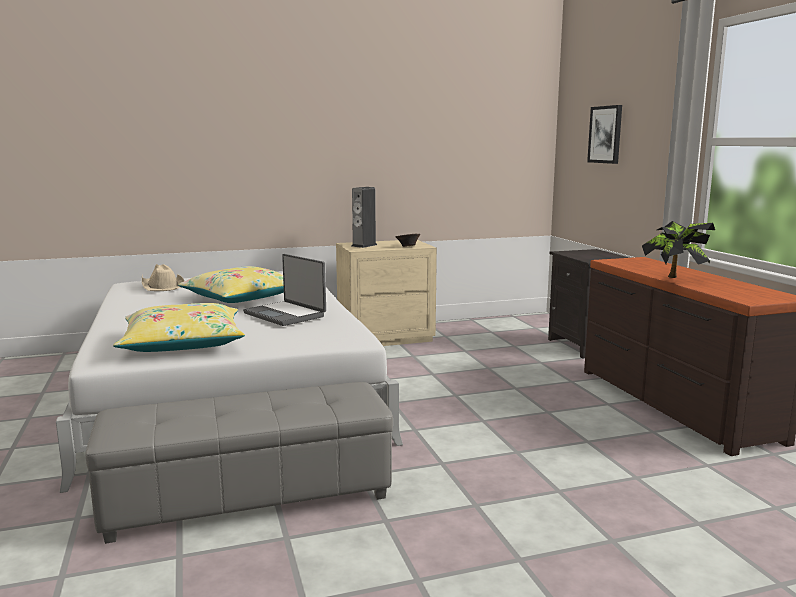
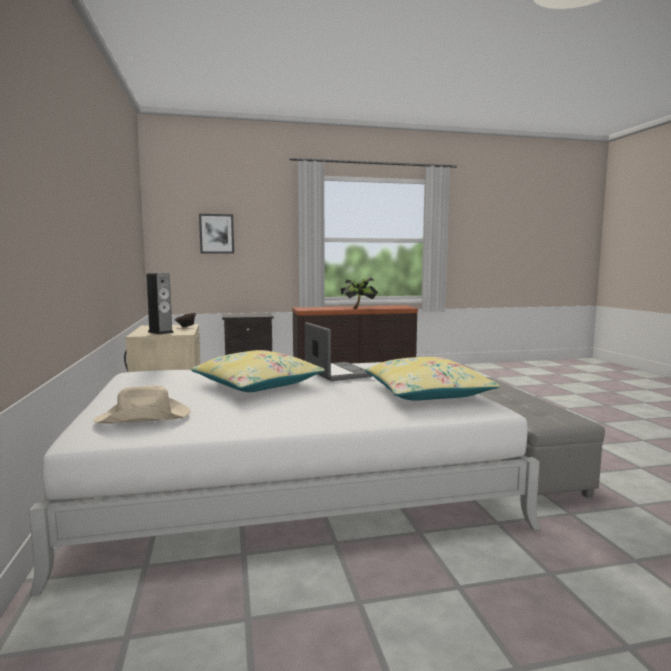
camera: 85 degrees left, 5 degrees down
laptop [243,254,326,326] -> laptop turned 75 degrees counterclockwise [305,322,372,381]

